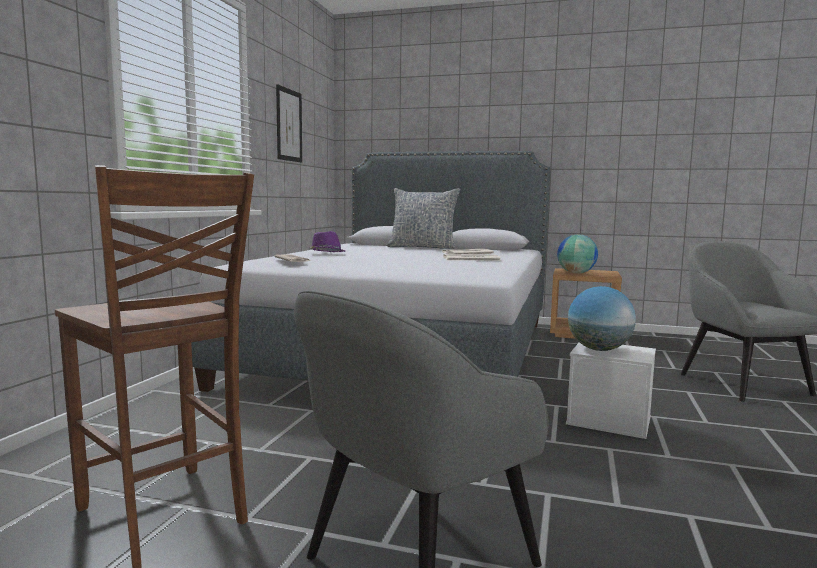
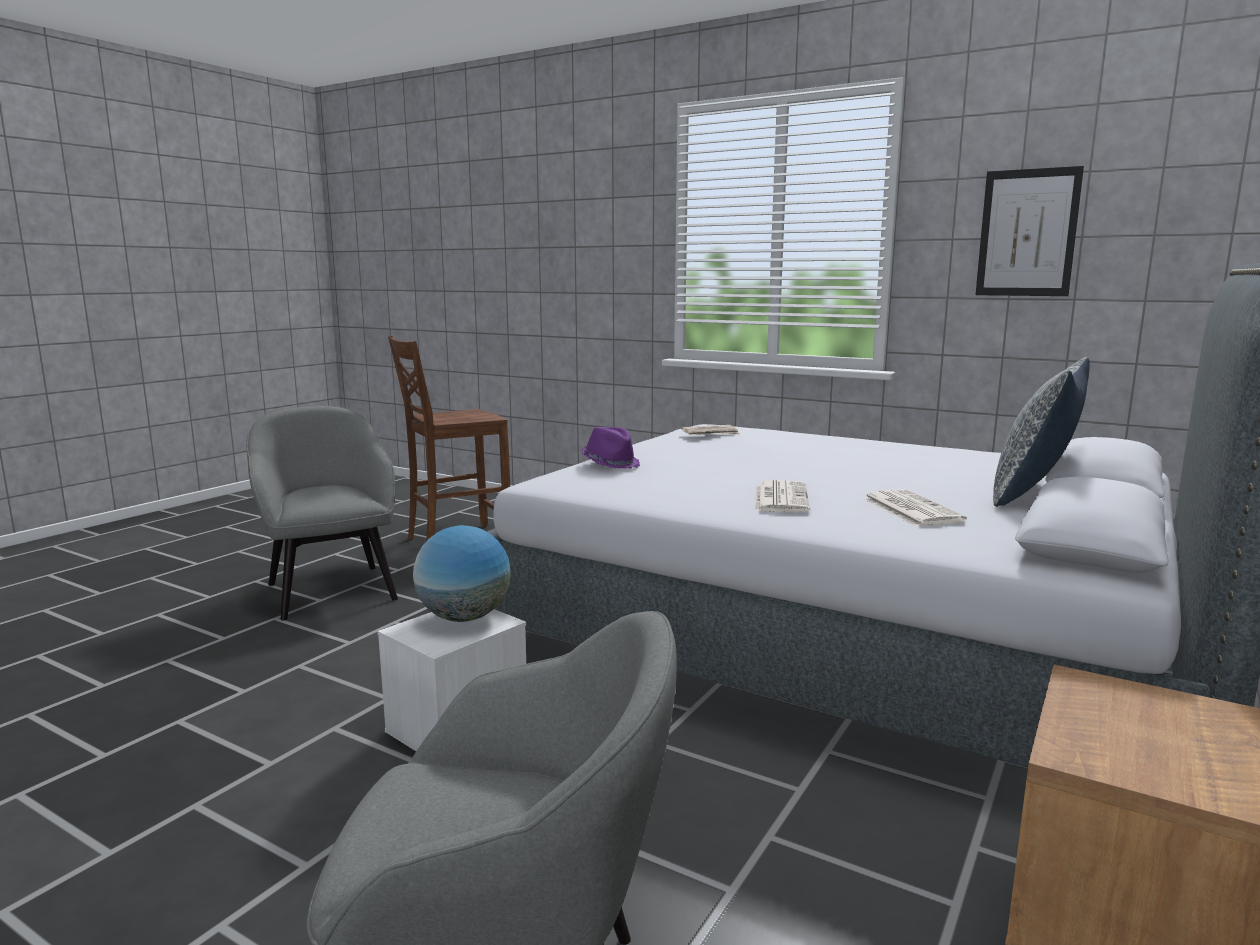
camera: 105 degrees right, 5 degrees up
purple hat [309,231,346,252] -> purple hat moved to [581,427,640,469]
globe [557,234,598,274] -> none

